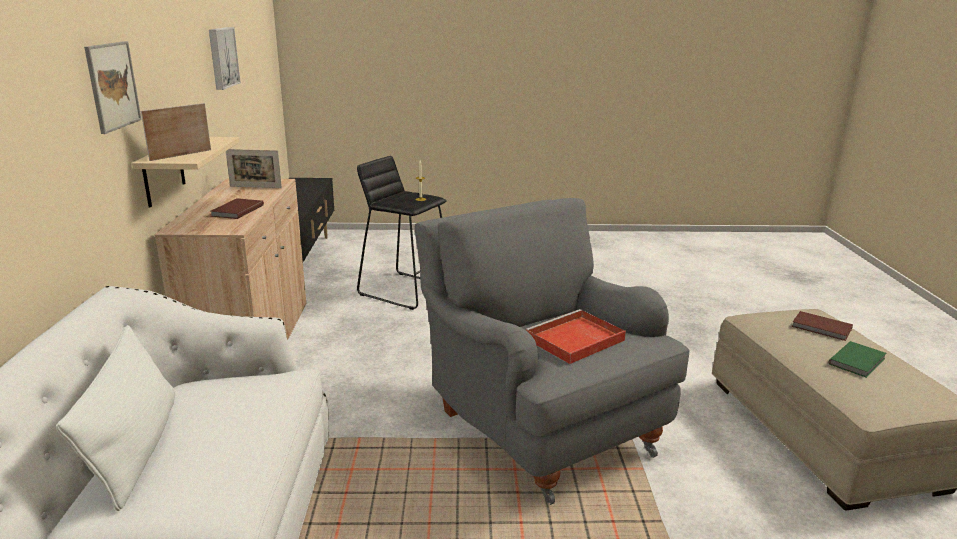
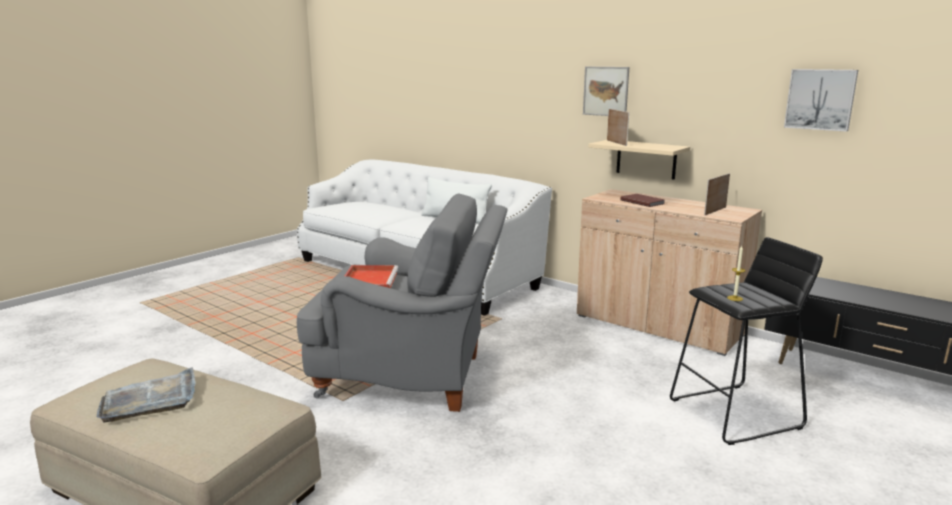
camera: 130 degrees right, 5 degrees down
brown book [791,311,853,341] -> none
green book [828,341,886,378] -> grey tray [97,367,196,422]

